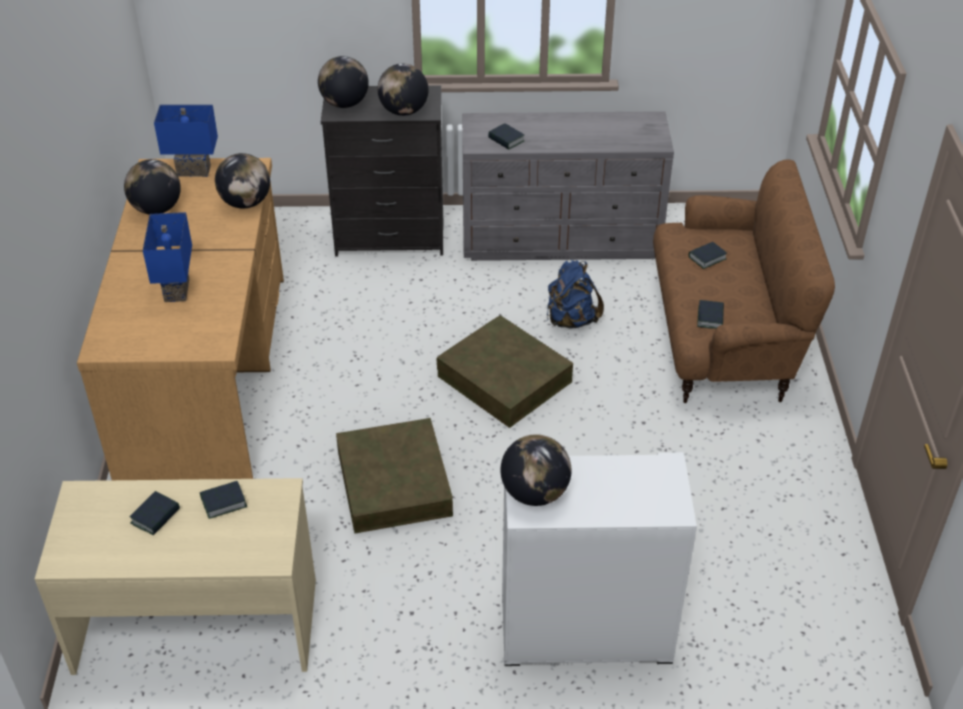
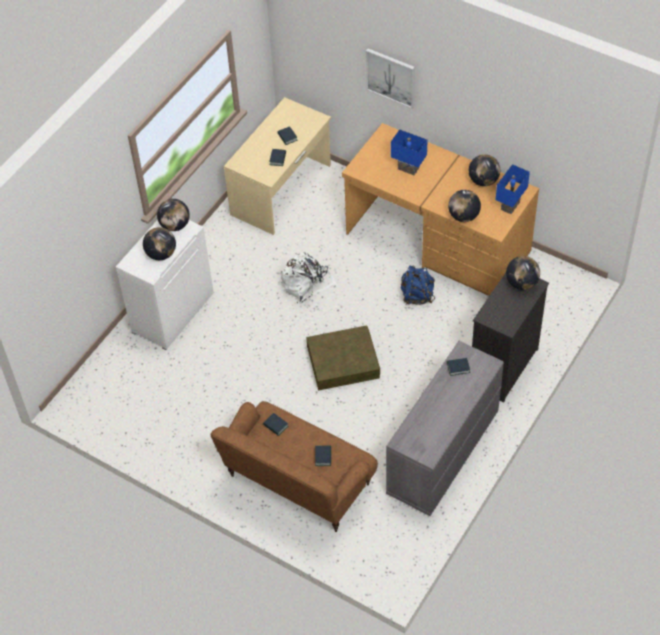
camera: 125 degrees right, 10 degrees up
brown storage box [336,418,453,534] -> white backpack [281,252,337,304]
globe [378,63,429,116] -> globe moved to [143,227,176,260]
blue backpack [547,259,604,329] -> blue backpack moved to [400,266,435,305]
none -> picture [366,49,415,109]

